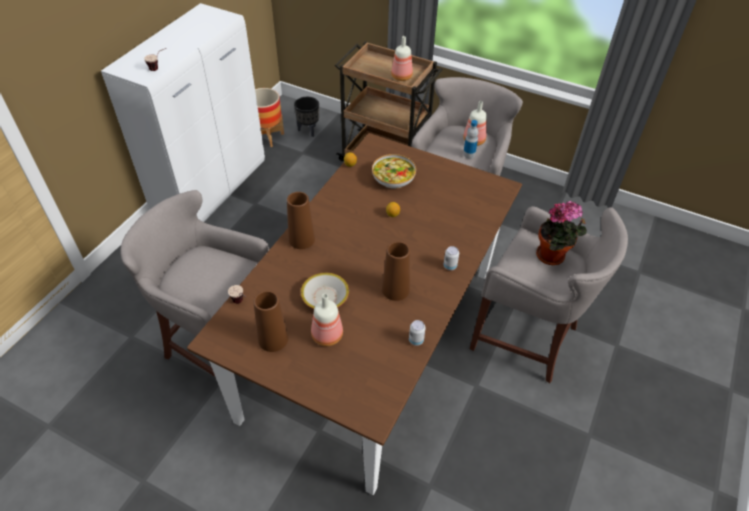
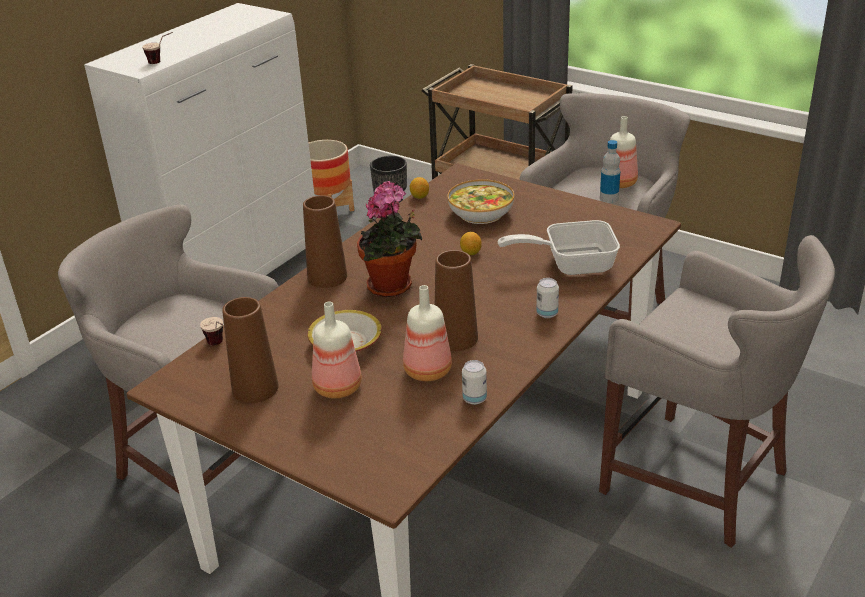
camera: 10 degrees right, 15 degrees down
bottle [391,36,413,81] -> bottle moved to [403,285,452,381]
potted plant [536,201,587,265] -> potted plant moved to [357,181,422,297]
none -> frying pan [497,220,620,275]

